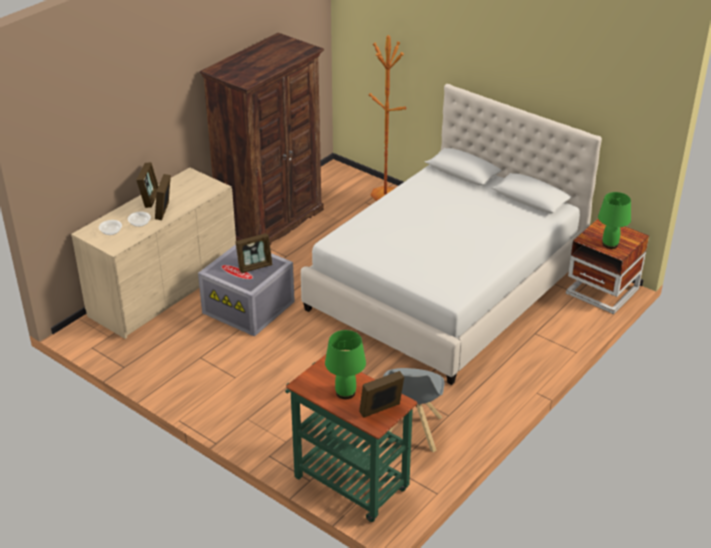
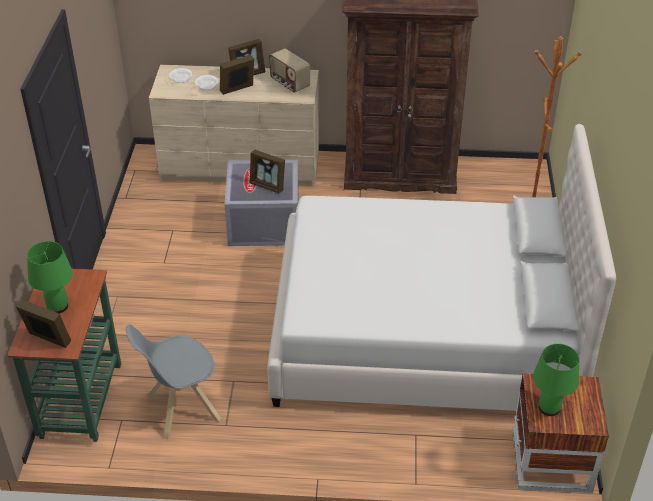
camera: 55 degrees right, 5 degrees up
none -> radio [269,48,310,93]

